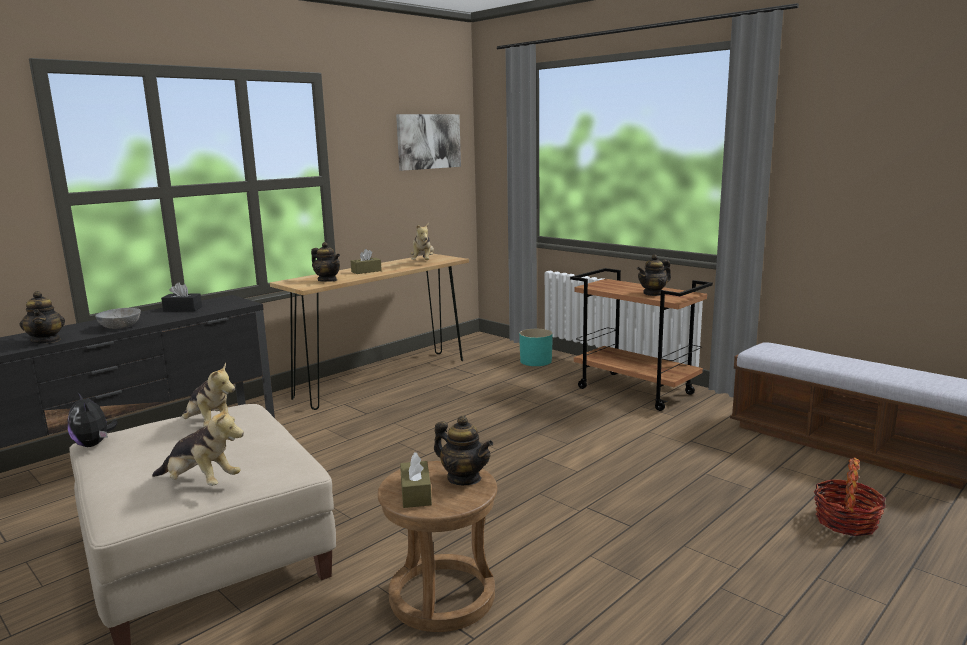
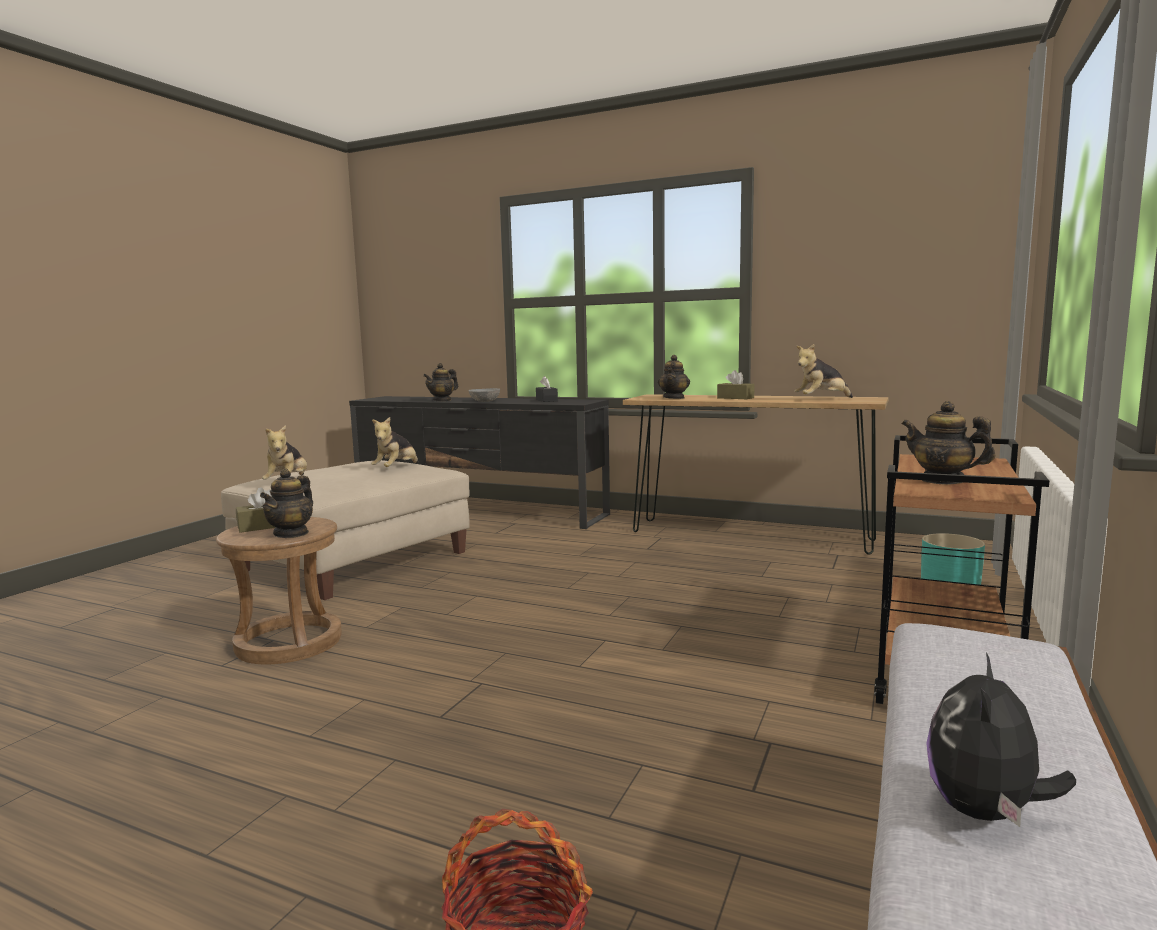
camera: 70 degrees right, 5 degrees down
plush toy [68,393,118,447] -> plush toy moved to [926,653,1076,827]
picture [396,114,461,171] -> none

